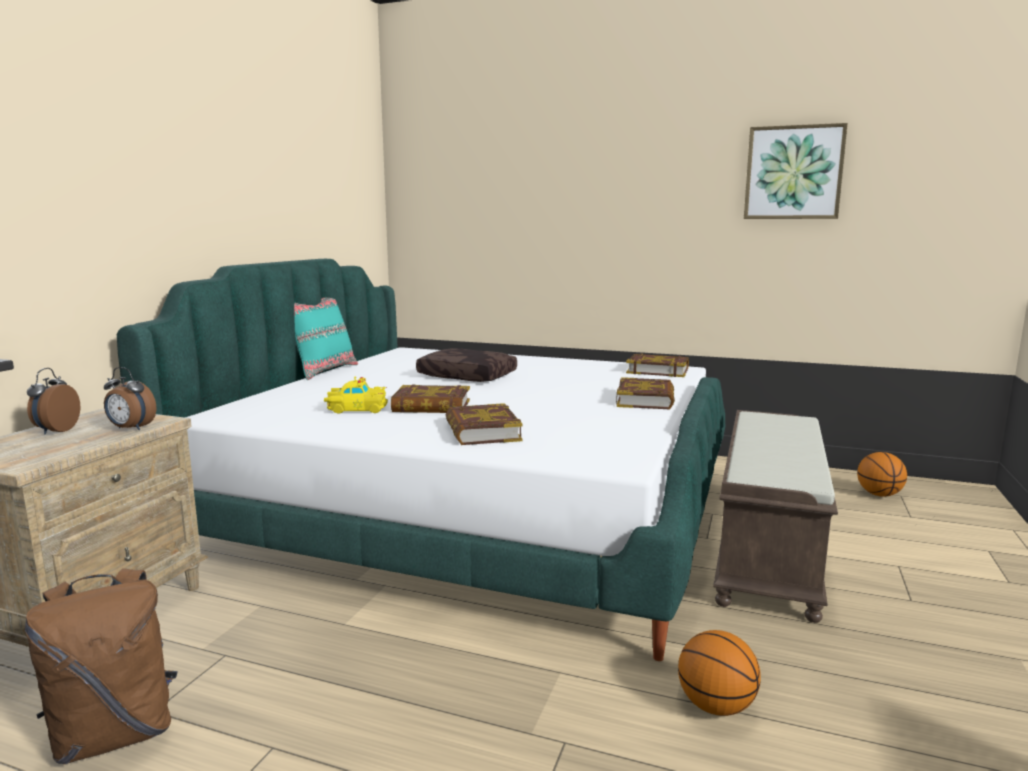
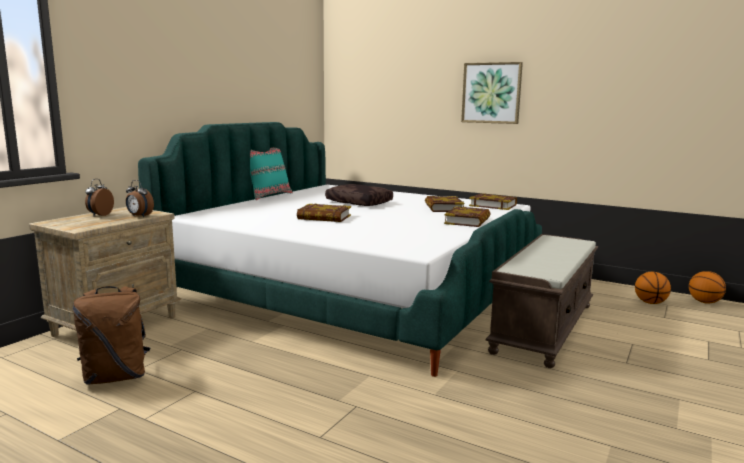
camera: 10 degrees right, 0 degrees up
yellow toy car [324,377,388,413] -> none
book [446,403,523,445] -> book moved to [425,196,464,212]
basketball [678,630,761,716] -> basketball moved to [689,271,726,303]
picture [744,123,848,219] -> picture moved to [461,62,523,124]

